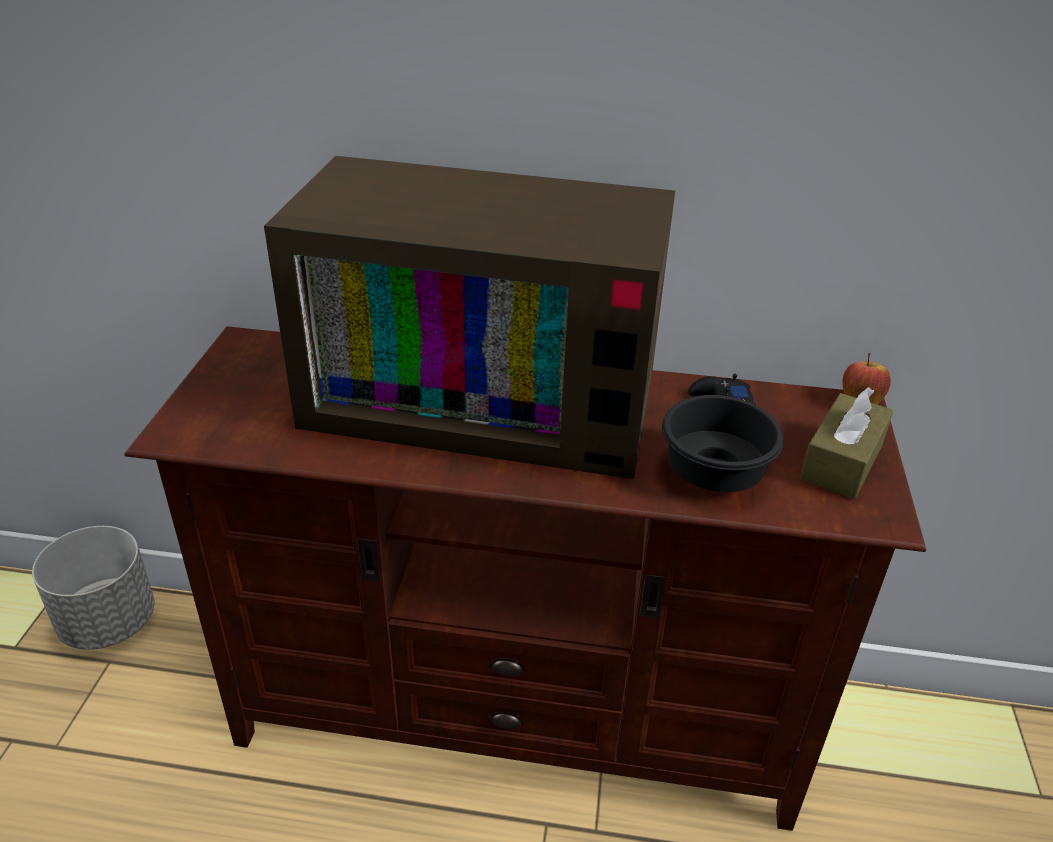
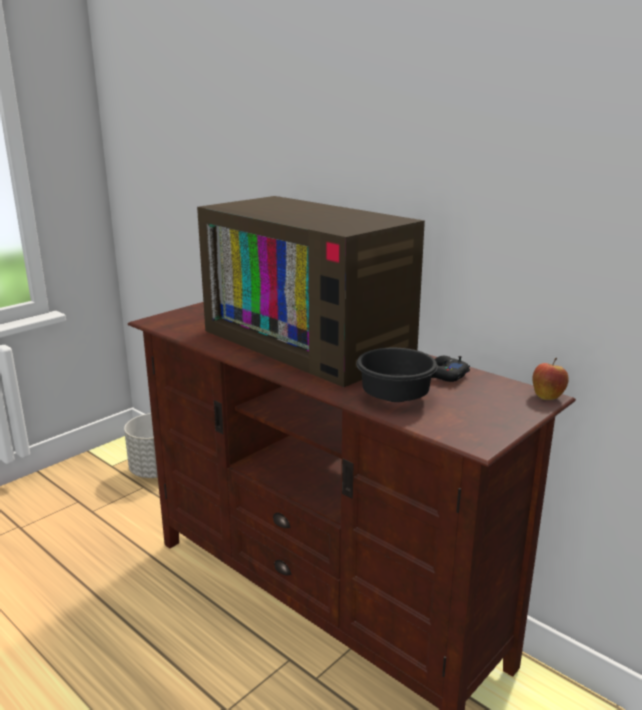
camera: 35 degrees right, 15 degrees down
brown tissue box [800,387,893,499] -> none

